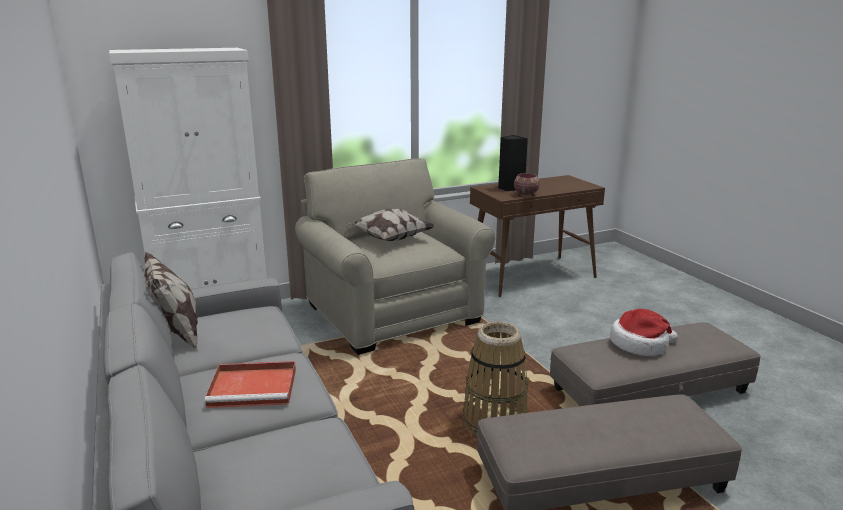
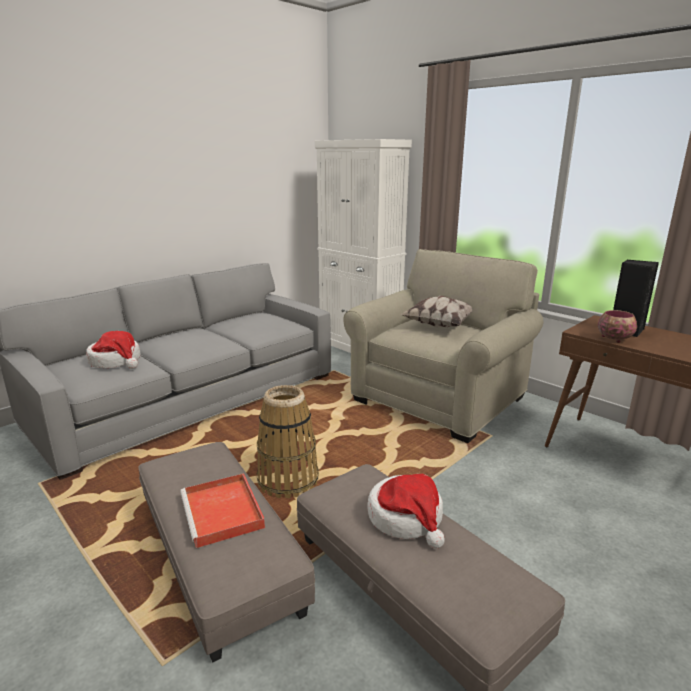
camera: 70 degrees right, 0 degrees up
pillow [145,252,198,349] -> none
red tray [205,361,296,408] -> red tray moved to [180,473,265,548]
none -> hat [86,331,141,369]

